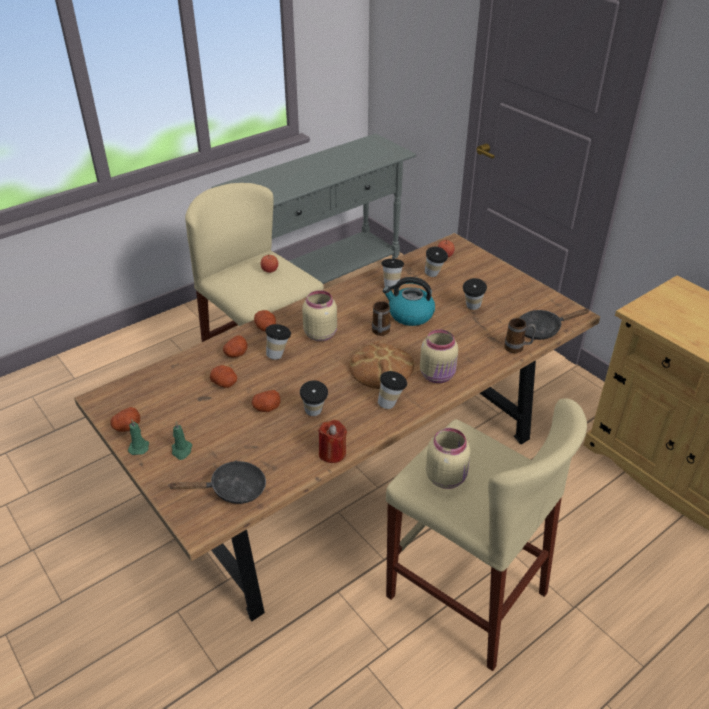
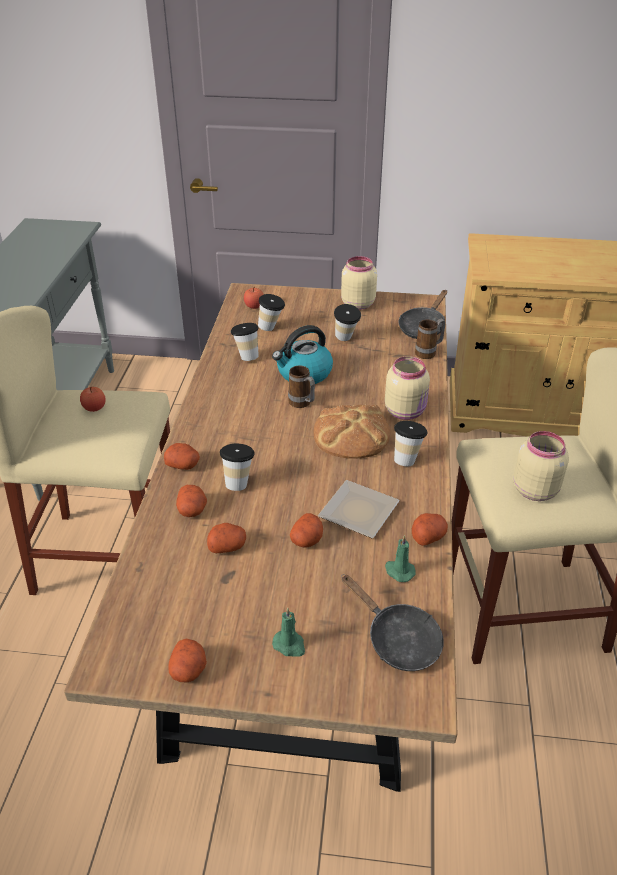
camera: 45 degrees left, 0 degrees up
green candle [128,420,149,455] -> green candle moved to [385,535,416,582]
black frying pan [168,461,266,504] -> black frying pan turned 105 degrees clockwise [341,574,444,671]
cup [300,380,328,416] -> plate [318,480,400,538]
beige jar [302,290,337,341] -> beige jar moved to [341,256,377,310]
red candle [318,420,347,463] -> potato [412,513,448,546]

